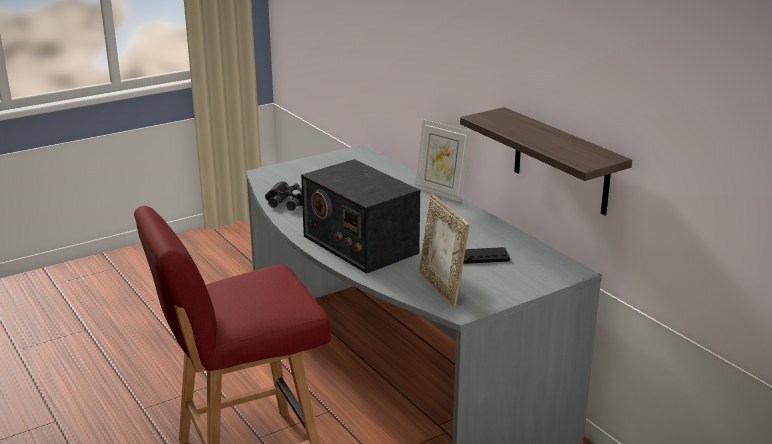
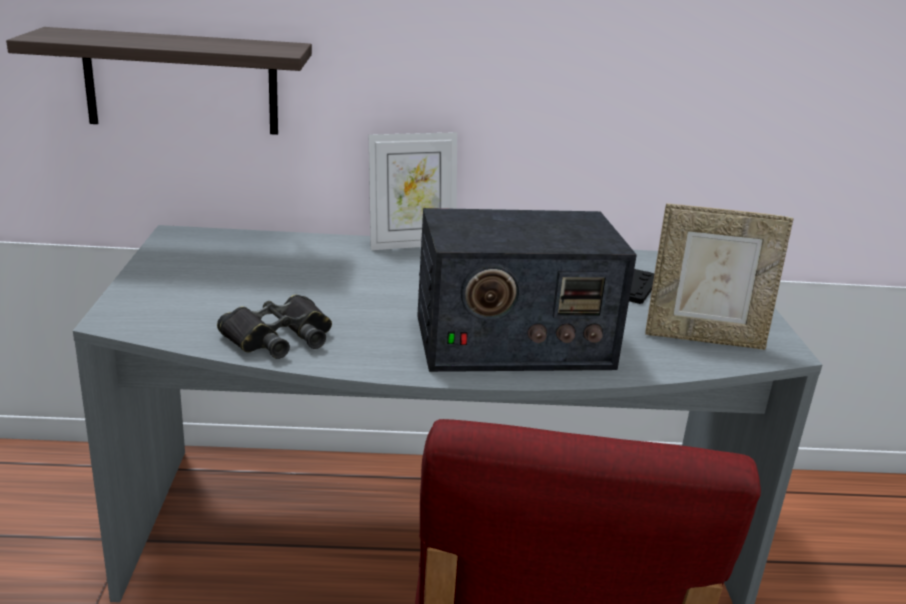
camera: 60 degrees left, 0 degrees up
shelf [460,107,632,216] -> shelf moved to [6,27,312,135]

